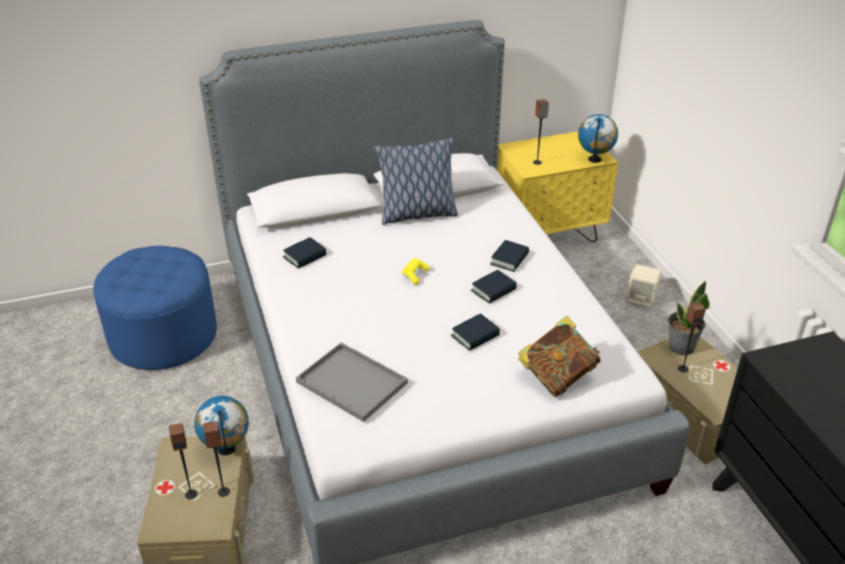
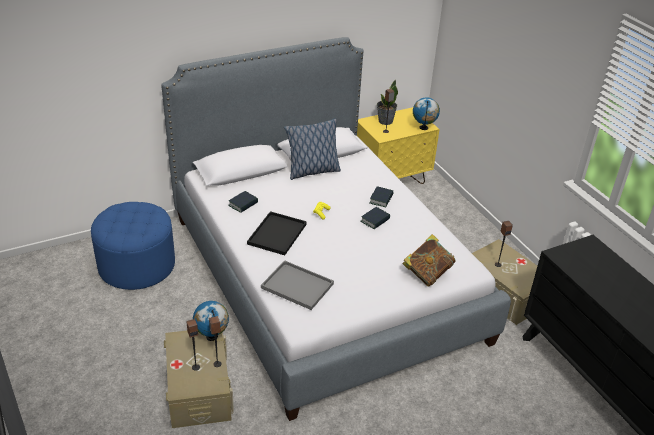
camera: 10 degrees left, 0 degrees up
book [451,314,500,351] -> none
beige speaker [626,264,661,308] -> none
potted plant [668,280,710,355] -> potted plant moved to [377,79,398,125]
none -> black tray [247,211,307,255]

